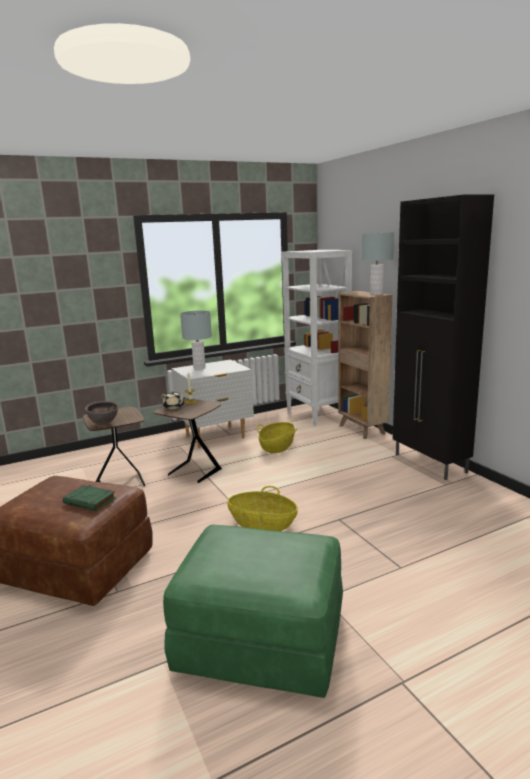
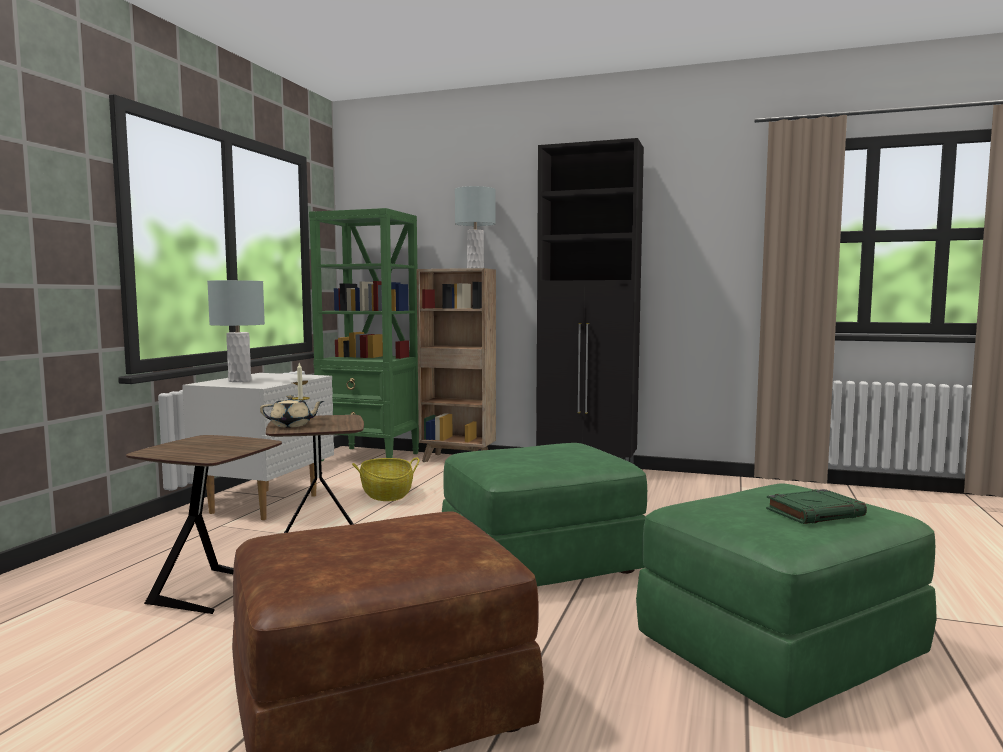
camera: 45 degrees left, 10 degrees down
green book [63,485,116,511] -> green book moved to [766,489,867,524]
brown bowl [85,401,119,425] -> none
basket [227,486,298,531] -> green ottoman [442,443,647,586]
white bookcase [281,250,352,426] -> green bookcase [309,208,419,461]

